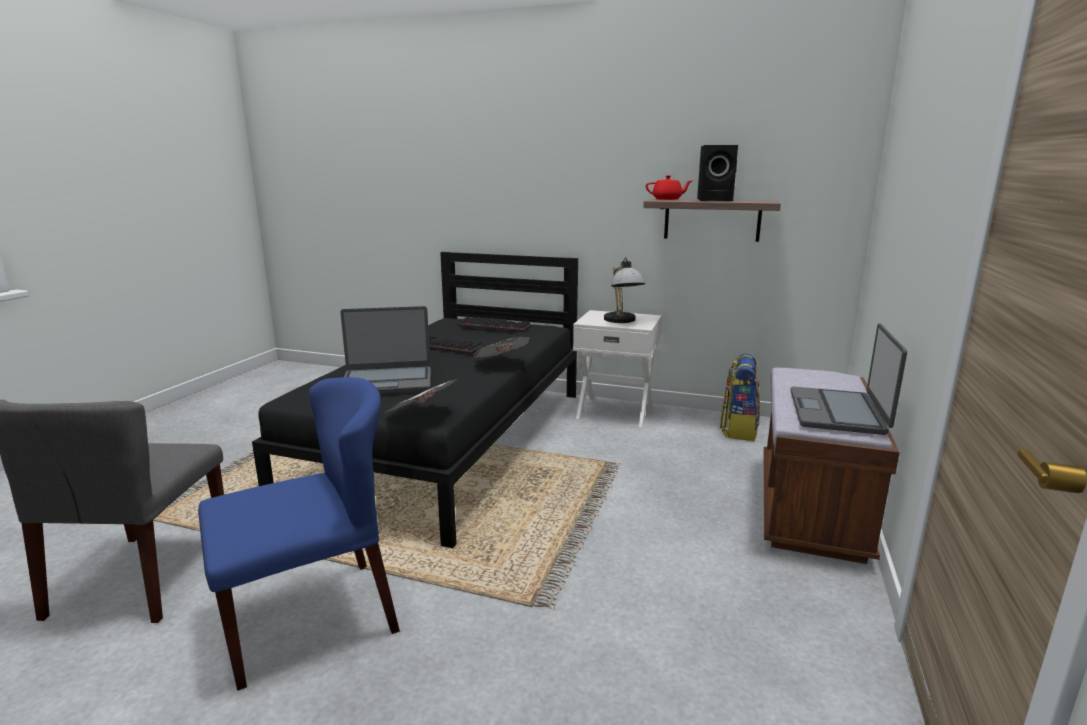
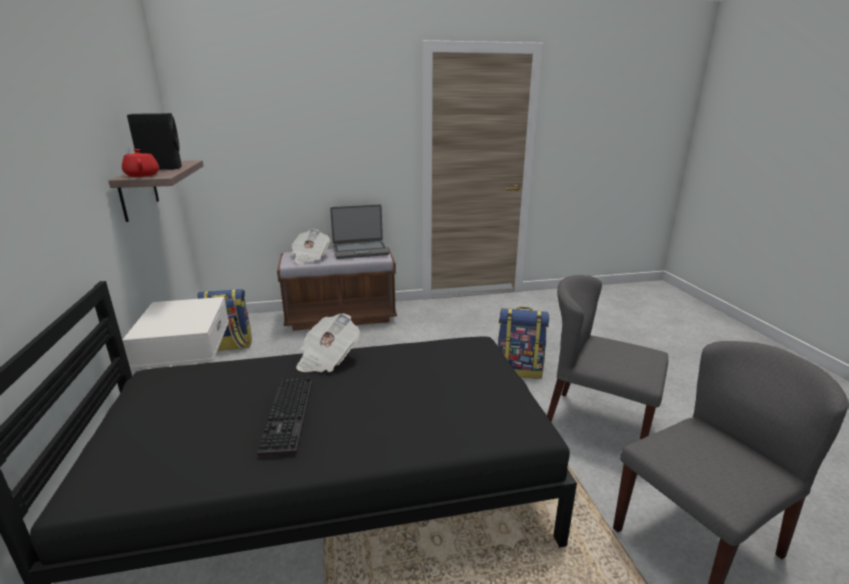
camera: 120 degrees left, 5 degrees up
blue chair [198,377,400,691] -> grey chair [547,275,668,439]
laptop [340,306,431,394] -> none
newspaper [385,379,457,413] -> newspaper moved to [291,229,330,263]
keyboard [458,316,531,332] -> none
table lamp [604,257,645,323] -> none
none -> backpack [498,307,549,378]

